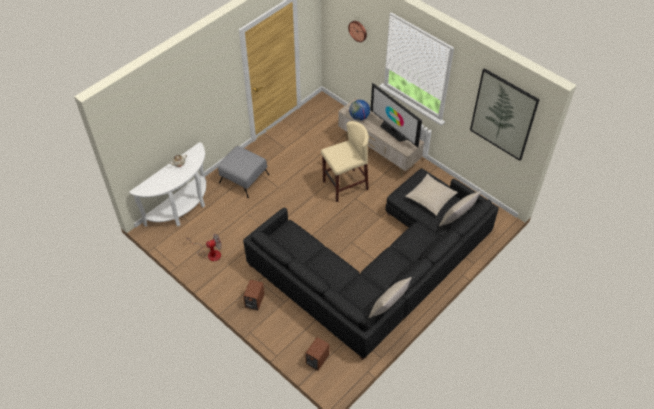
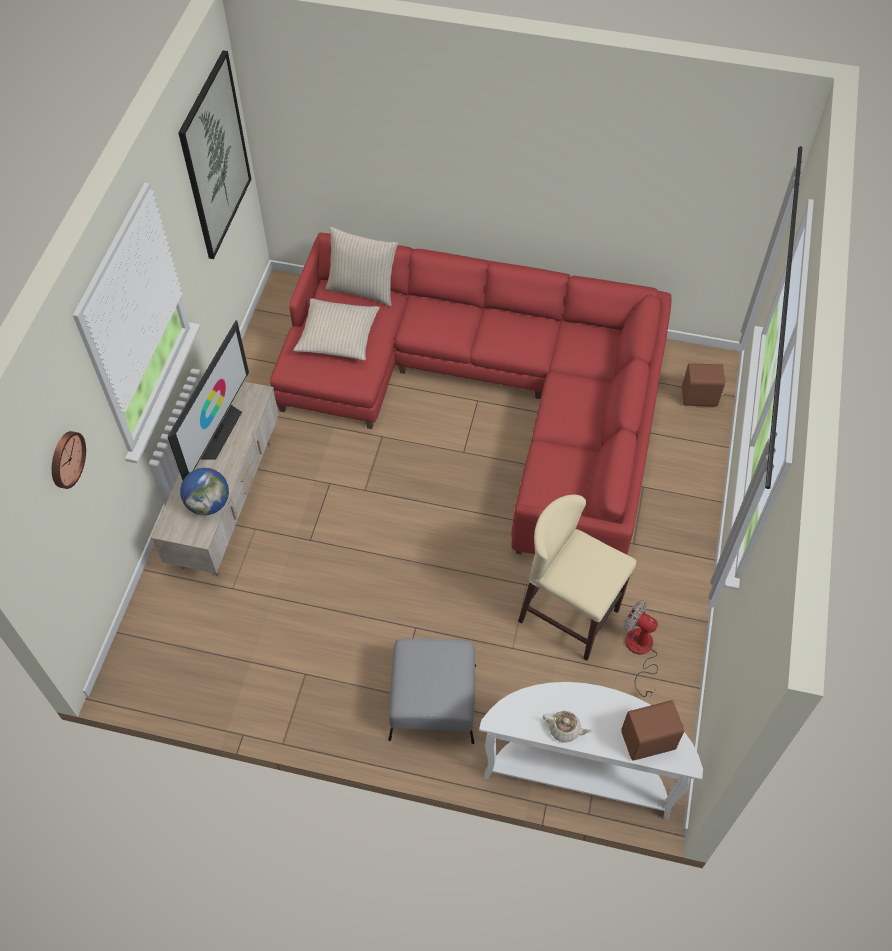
camera: 120 degrees left, 5 degrees up
black sofa [243,169,499,360] -> red sofa [270,233,672,554]
brown speaker [243,280,265,310] -> brown speaker moved to [621,700,684,761]
beige stool [321,121,369,202] -> beige stool moved to [518,495,636,661]
beige pillow [369,277,412,318] -> none

